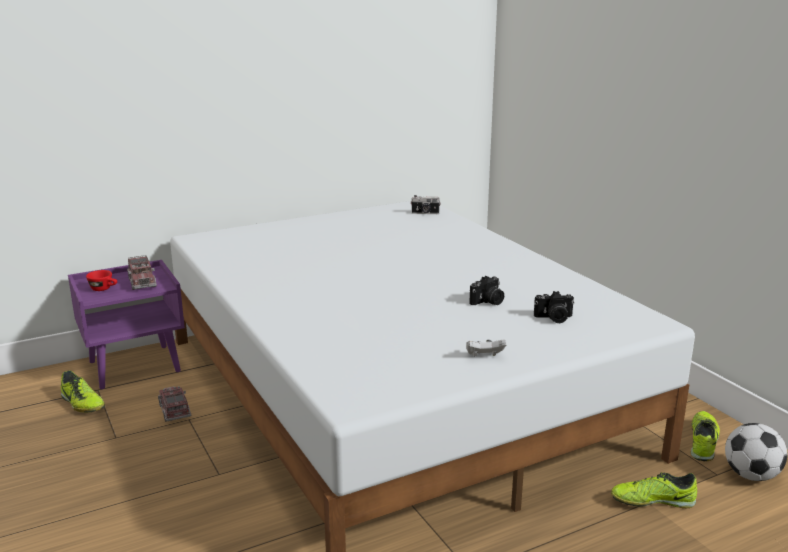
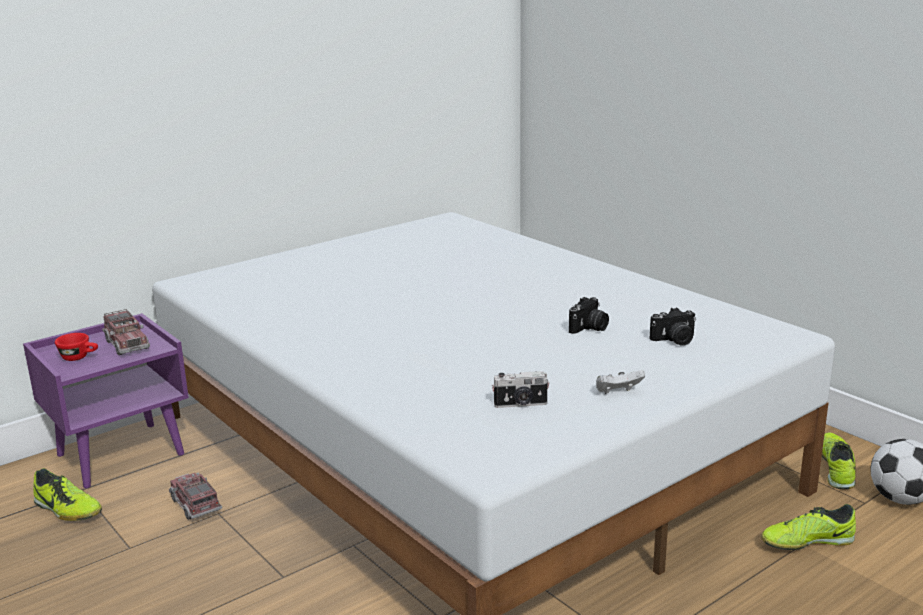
camera: 10 degrees left, 0 degrees up
camera [411,195,441,214] -> camera moved to [492,371,549,408]

